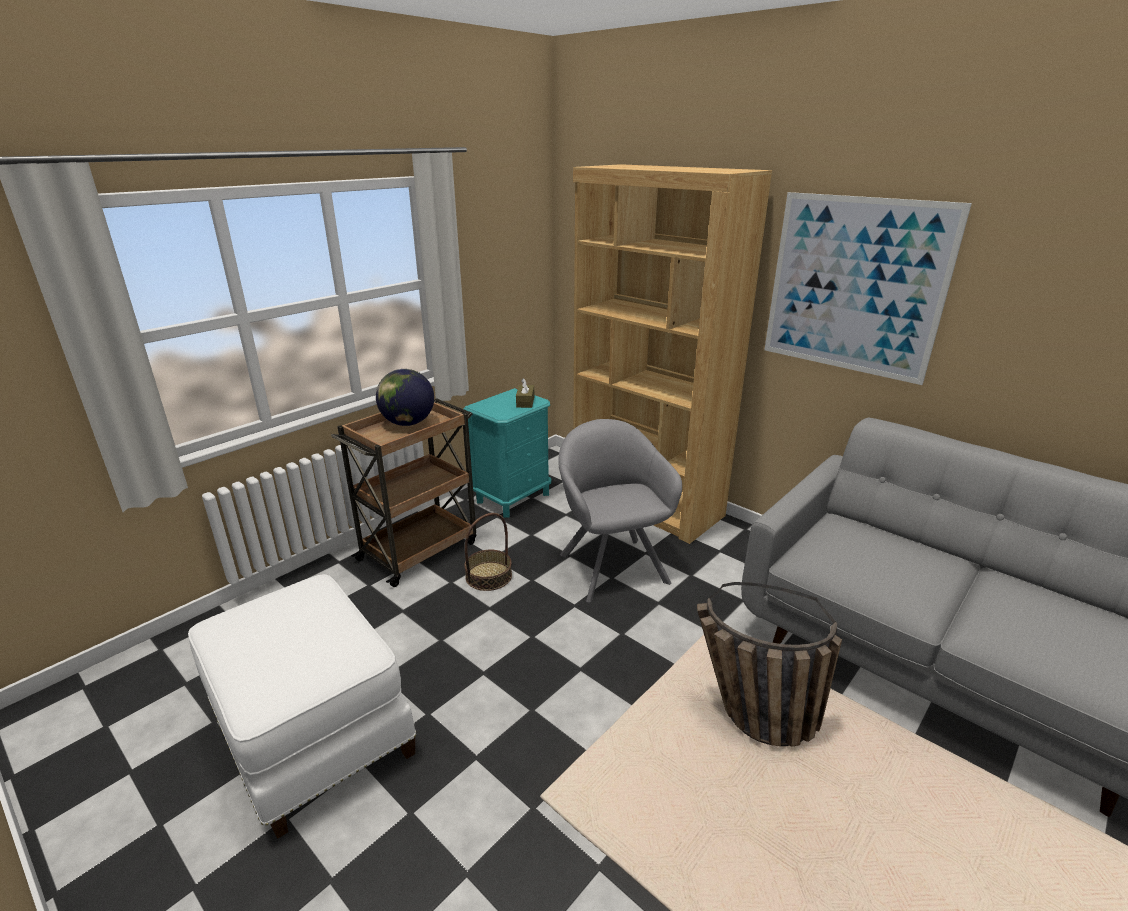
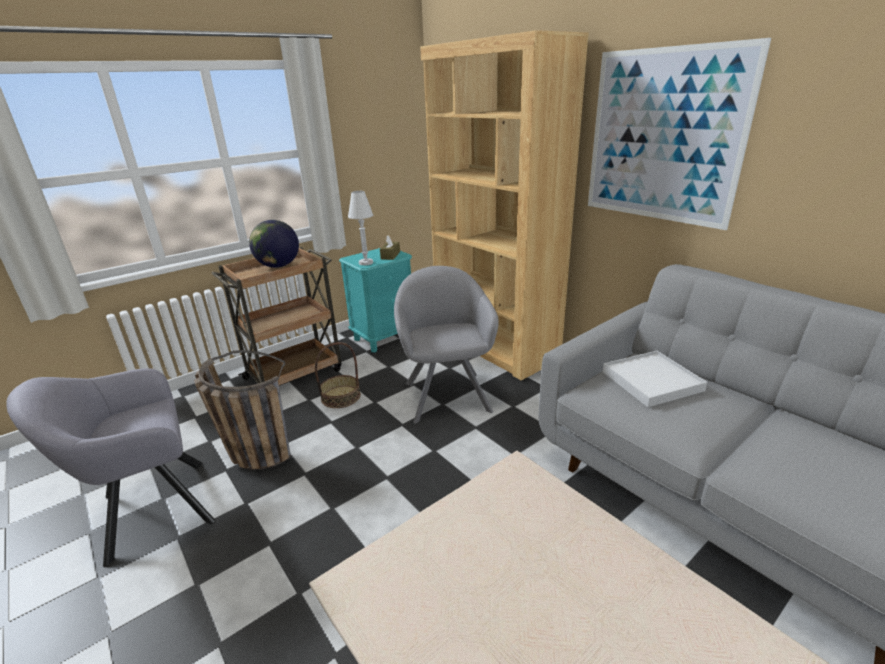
camera: 10 degrees right, 0 degrees up
white ottoman [188,574,416,839] -> grey armchair [6,368,216,567]
basket [697,582,842,747] -> basket moved to [194,350,292,470]
none -> white table lamp [348,191,373,265]
none -> white tray [603,351,707,407]

